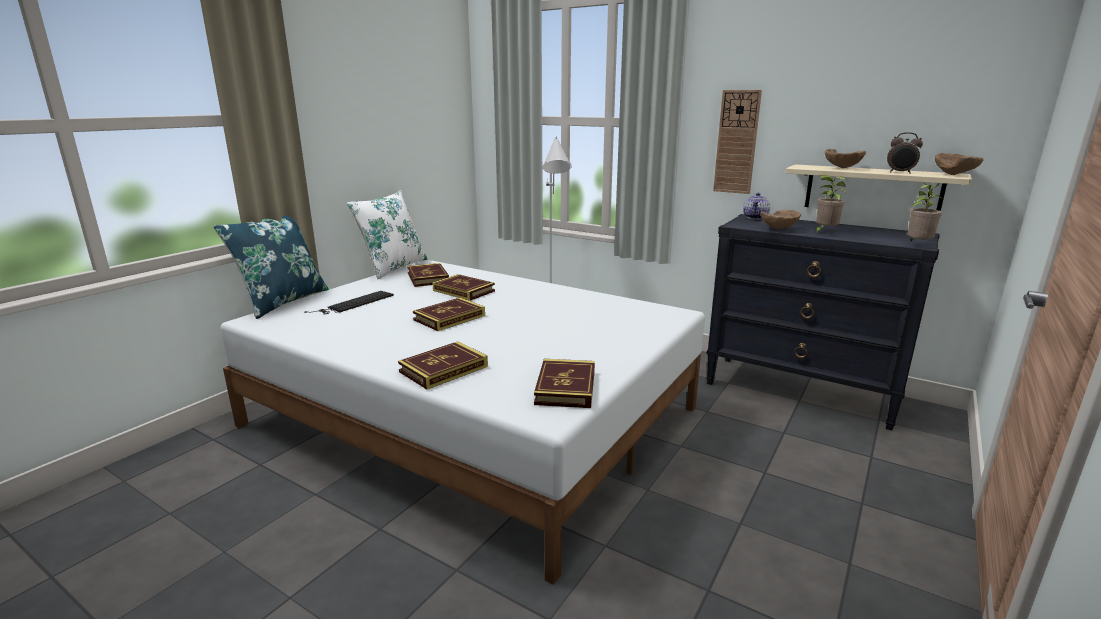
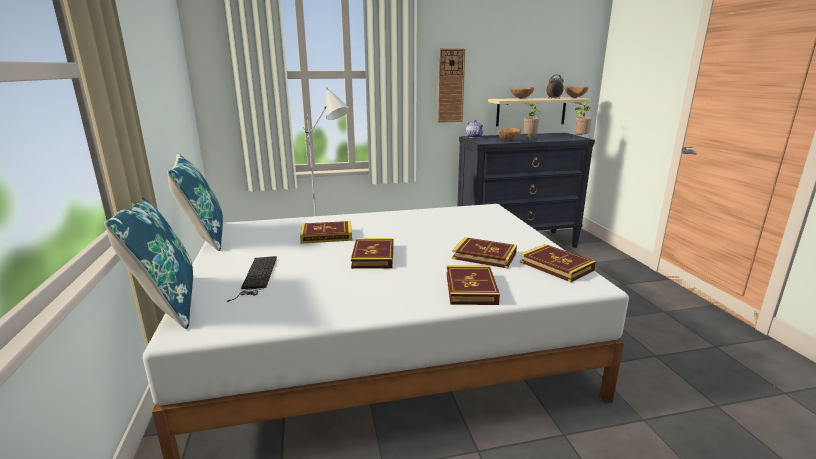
camera: 45 degrees left, 0 degrees up
white pillow [347,190,428,279] -> blue pillow [167,154,223,251]
book [407,263,449,287] -> book moved to [452,237,517,269]

